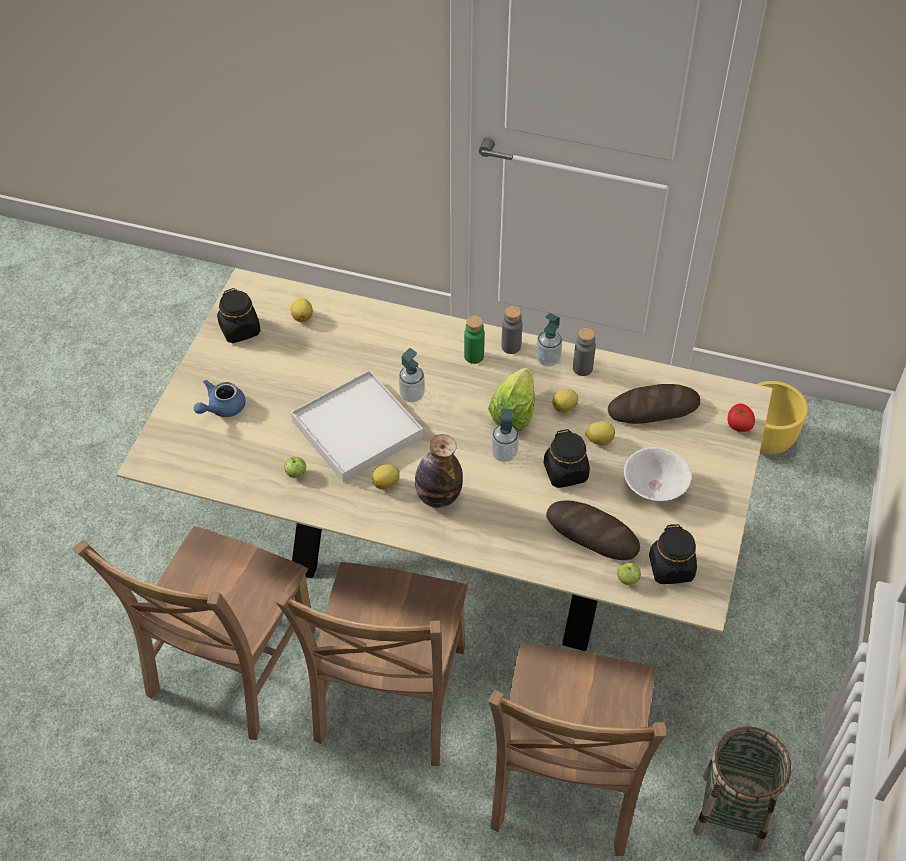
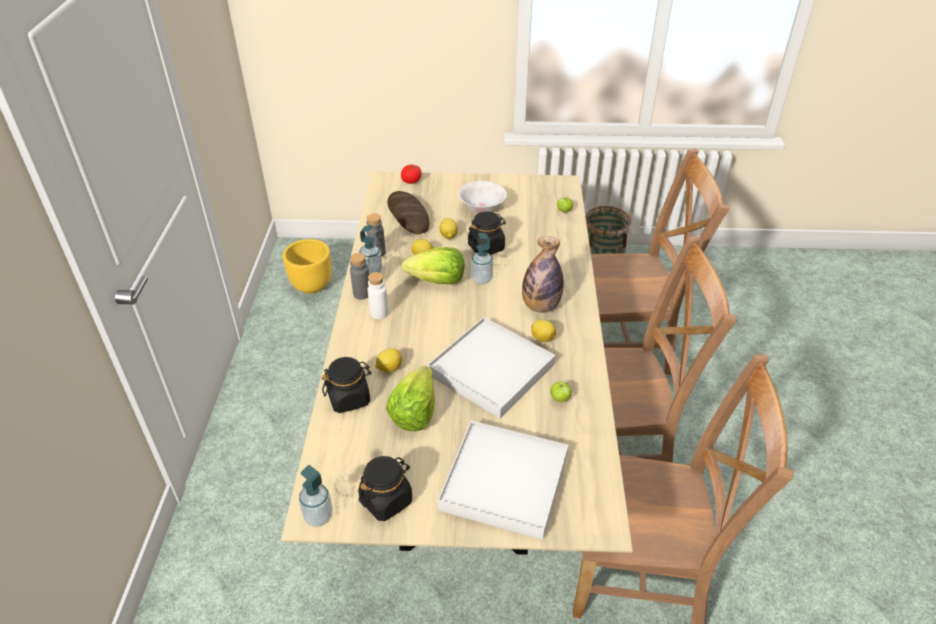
camera: 105 degrees left, 10 degrees down
blue teapot [194,380,246,417] -> white tray [438,421,568,540]
lemon [291,298,313,322] -> lemon moved to [375,348,402,372]
soap dispenser [399,348,425,402] -> soap dispenser moved to [299,465,333,527]
green bottle [464,316,485,364] -> white bottle [368,272,389,319]
bread [546,501,640,560] -> none
black jar [649,524,697,584] -> black jar moved to [322,357,372,413]
none -> lettuce [386,366,435,431]

